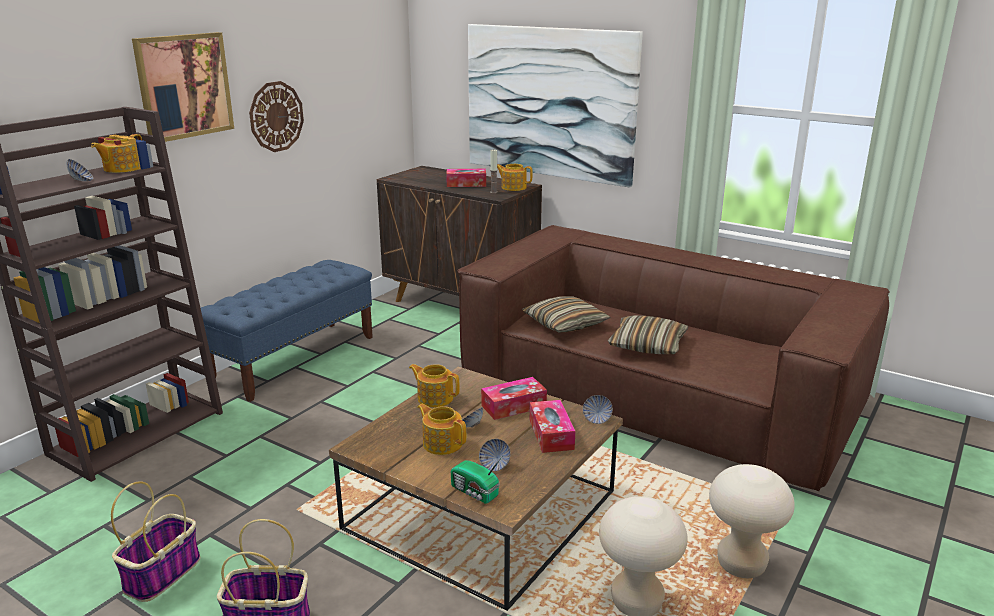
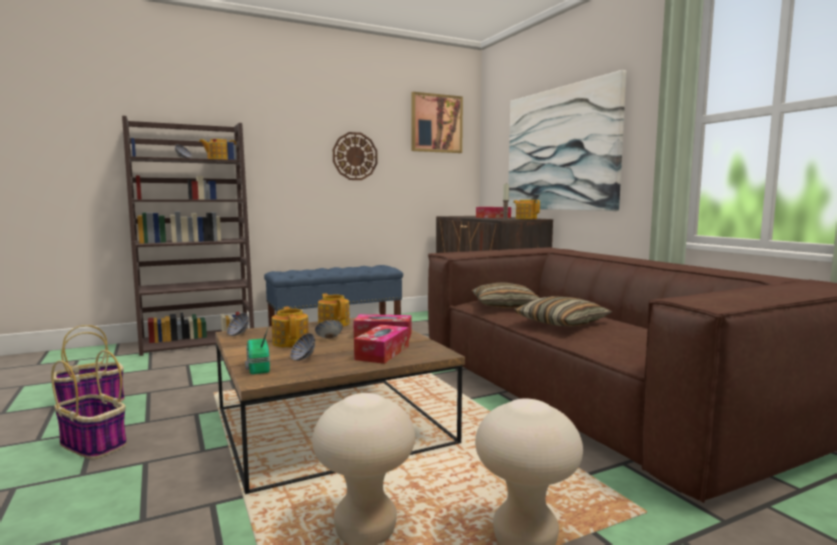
camera: 30 degrees right, 15 degrees down
picture [132,32,234,142] -> picture moved to [411,92,463,153]
bowl [583,395,613,424] -> bowl moved to [227,313,249,336]

